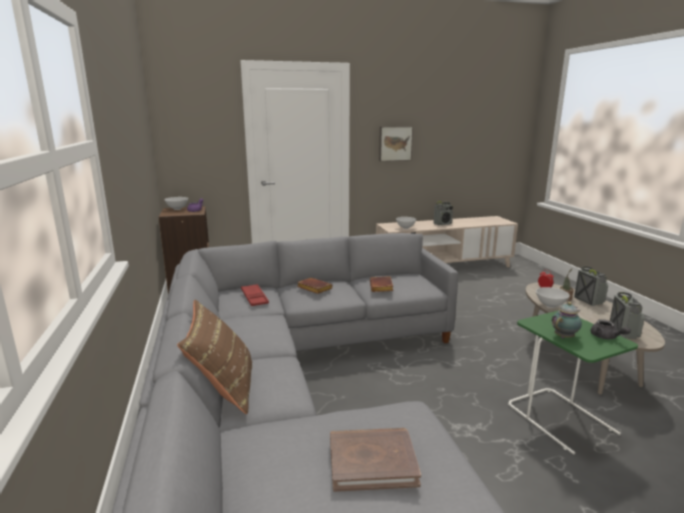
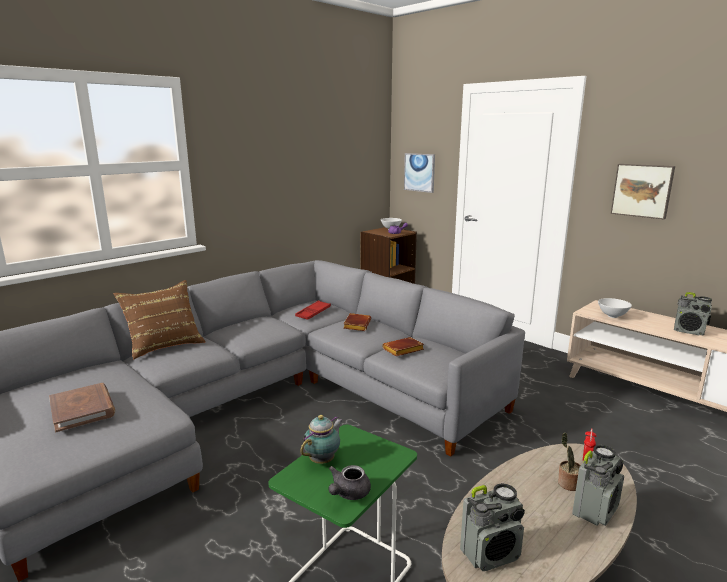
camera: 60 degrees right, 0 degrees up
white bowl [536,287,570,308] -> none
teapot [552,302,582,338] -> teapot turned 75 degrees counterclockwise [300,415,343,464]
none -> picture [404,153,435,193]

